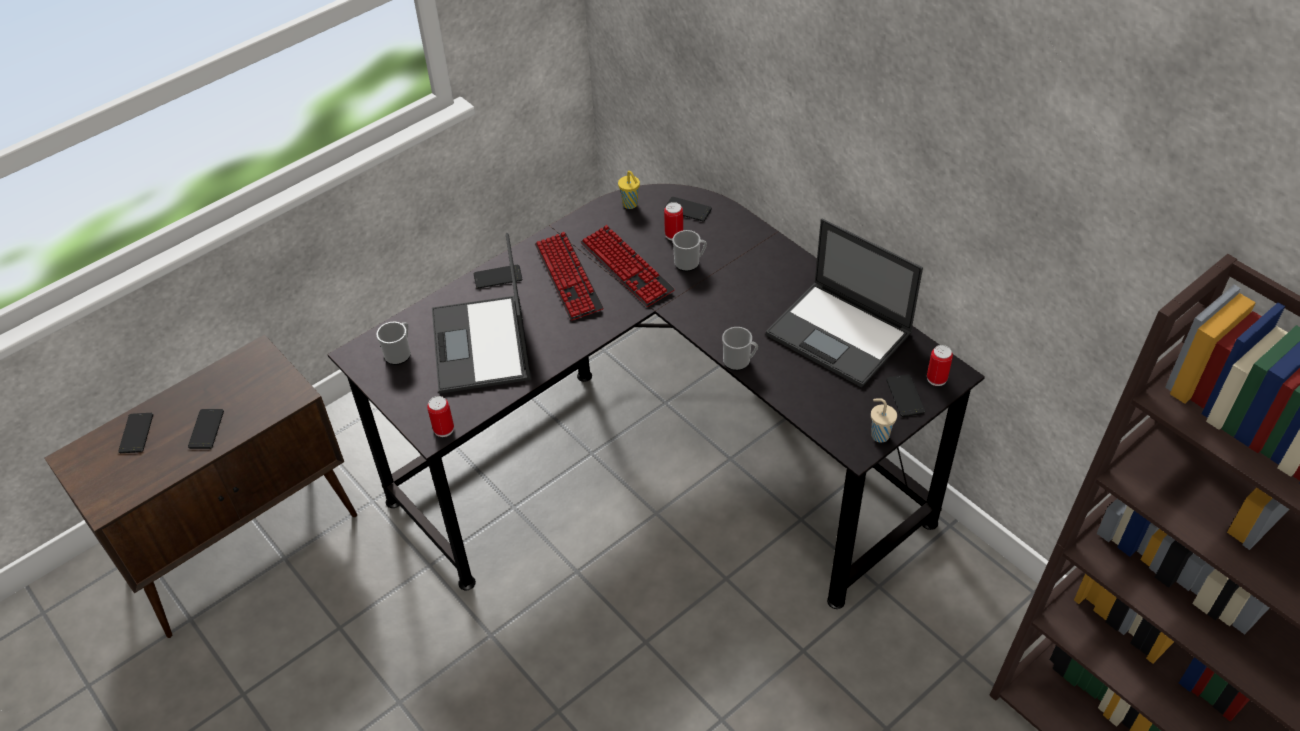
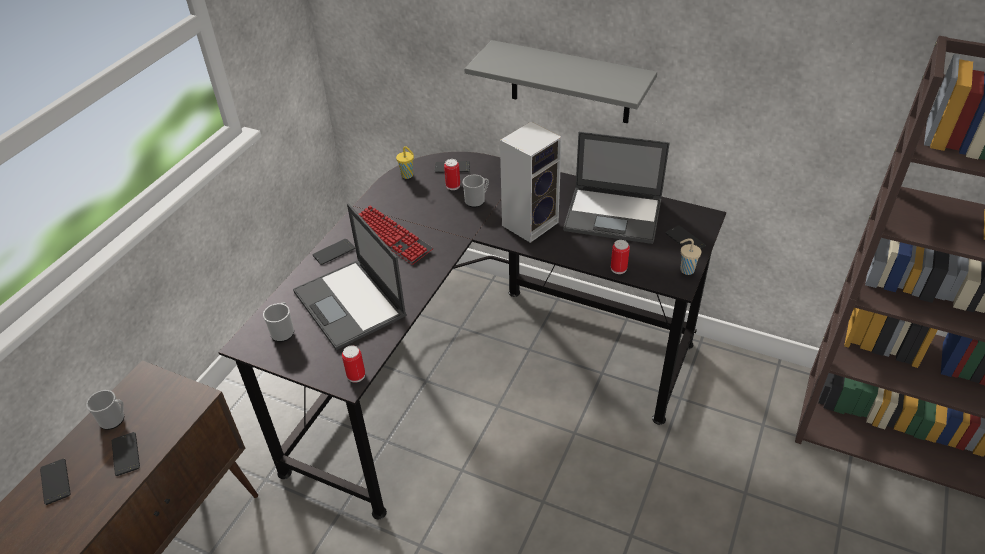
camera: 25 degrees left, 5 degrees down
keyboard [581,225,675,307] -> none
mug [722,327,758,371] -> mug moved to [86,390,124,430]
can [927,345,953,386] -> can moved to [611,240,630,274]
none -> grey shelf [464,40,657,123]
none -> speaker [500,122,562,243]

